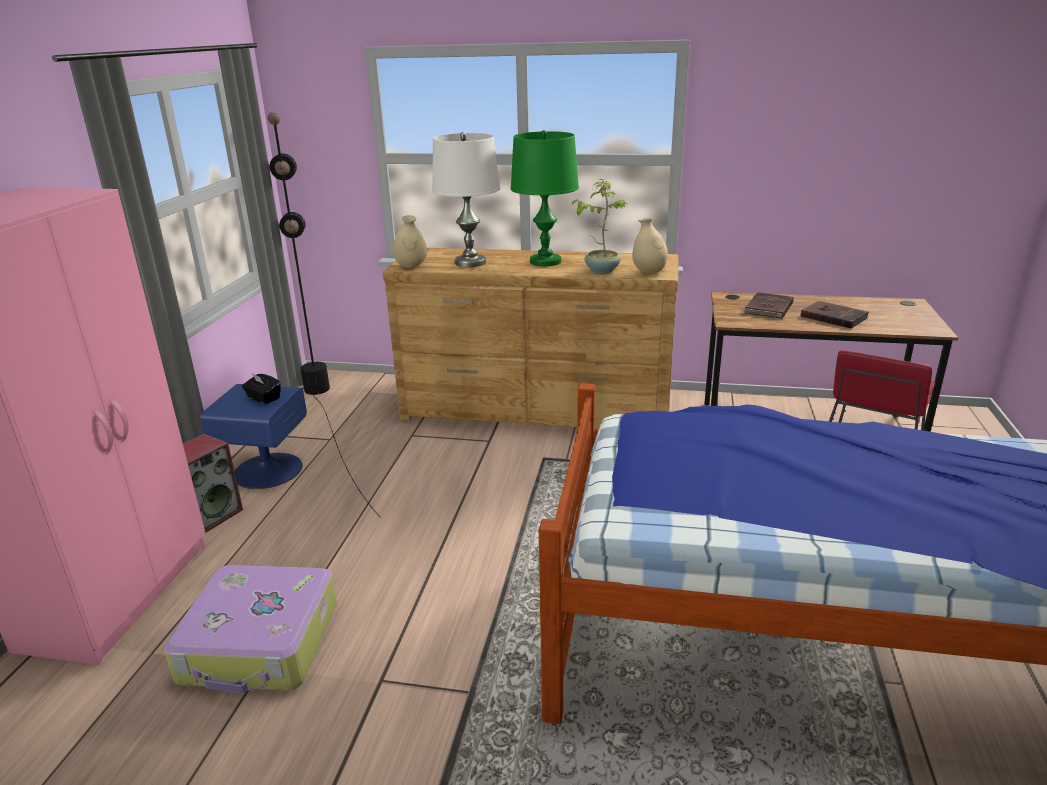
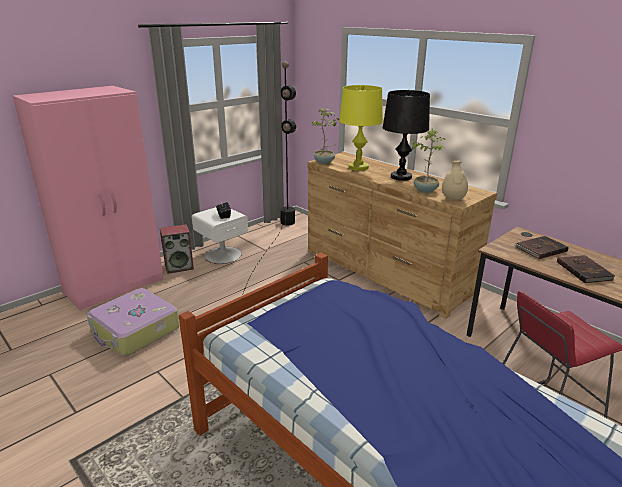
camera: 35 degrees right, 0 degrees up
blue nightstand [200,384,307,489] -> white nightstand [192,207,248,264]
beige vase [393,215,427,268] -> potted plant [311,108,339,164]
white table lamp [432,132,500,267] -> yellow table lamp [339,85,383,171]
green table lamp [511,130,579,266] -> black table lamp [383,90,430,181]

